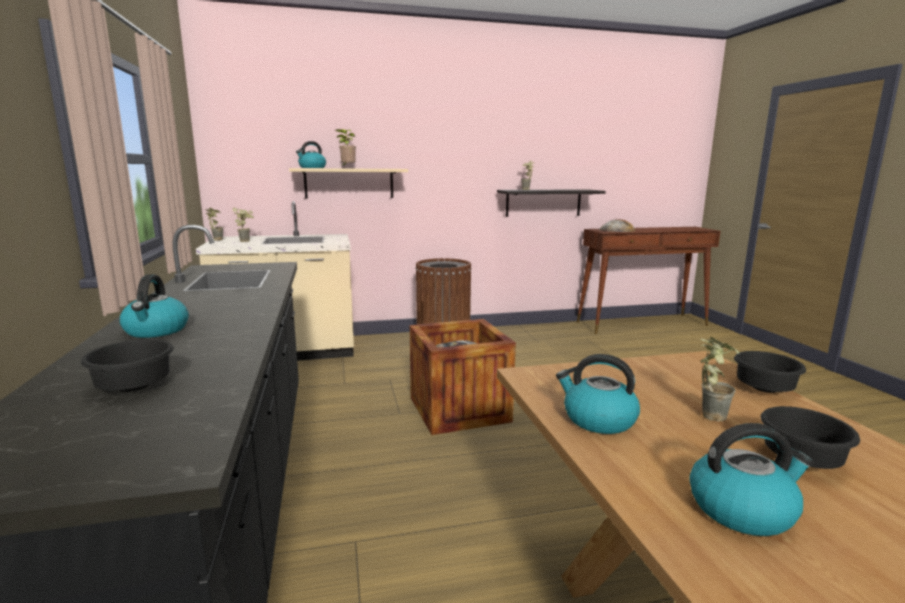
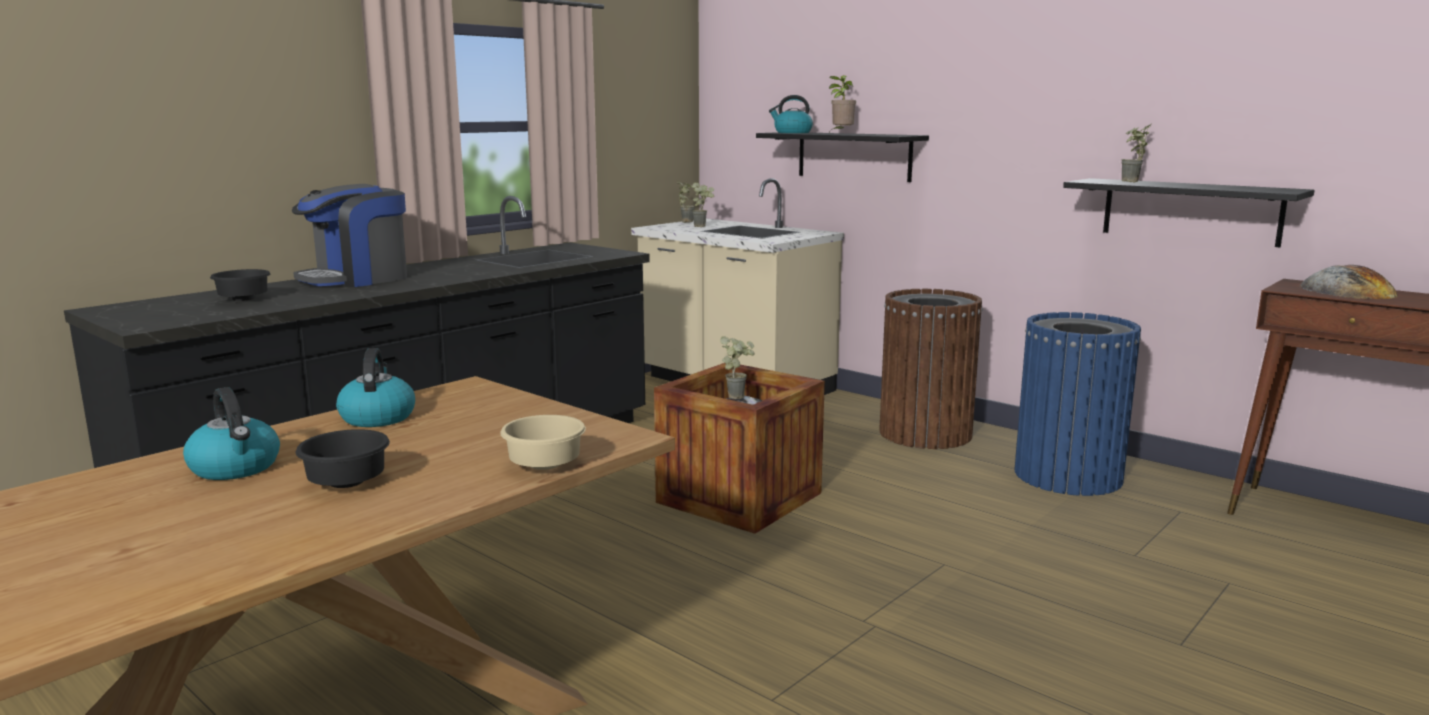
camera: 55 degrees right, 0 degrees up
kettle [120,274,189,338] -> coffee machine [292,184,407,287]
beige shelf [289,168,408,198] -> black shelf [756,132,929,182]
potted plant [700,337,739,421] -> potted plant moved to [720,336,755,399]
black bowl [734,351,806,393] -> beige bowl [500,415,586,470]
none -> blue trash can [1015,312,1141,496]

